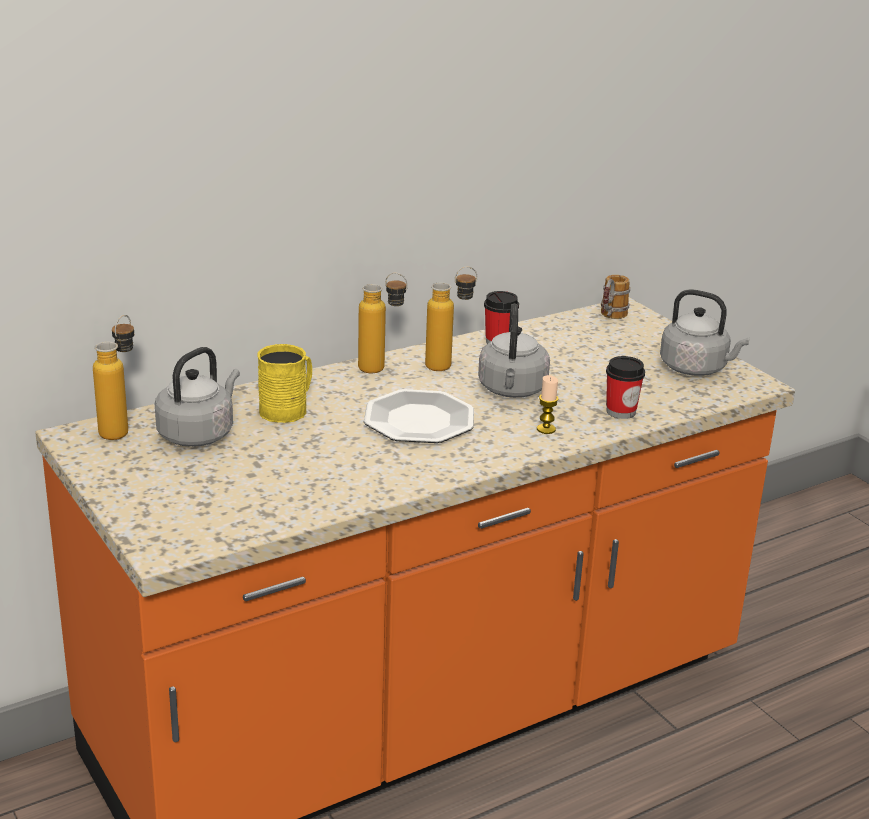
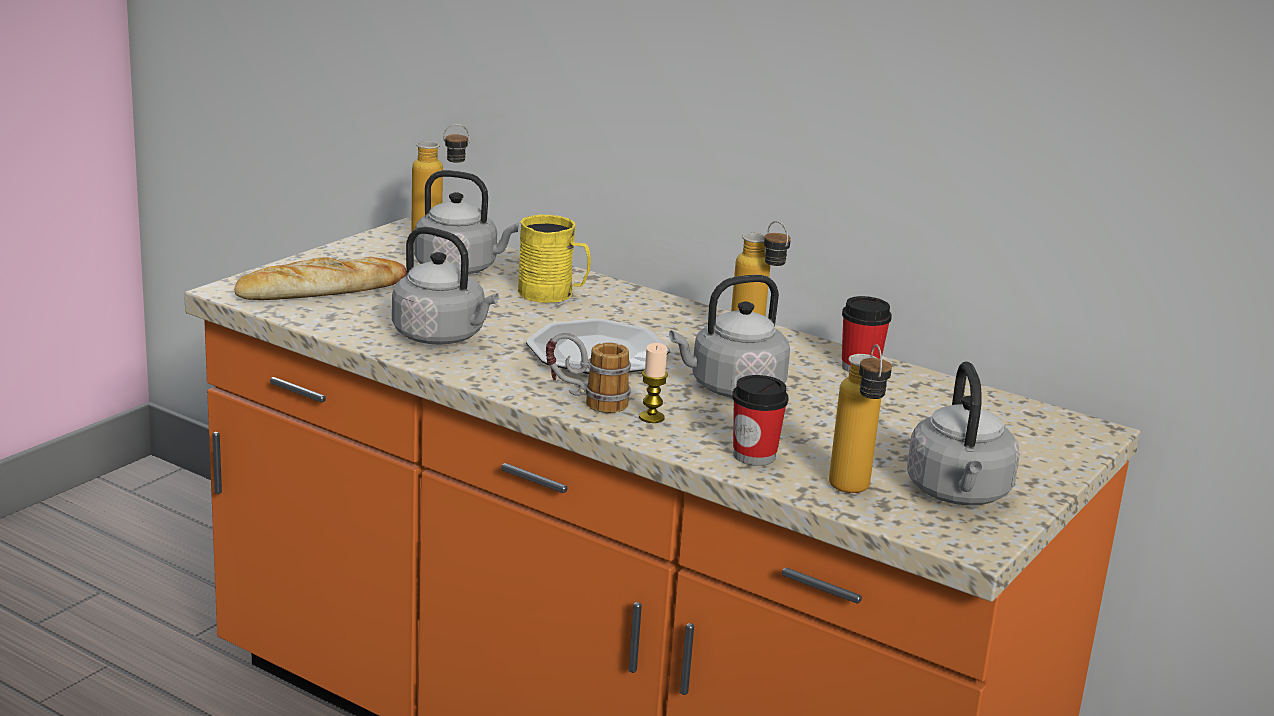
camera: 65 degrees right, 5 degrees down
bottle [358,272,408,373] -> bottle moved to [829,344,892,493]
mug [601,275,630,319] -> mug moved to [546,333,631,413]
none -> bread [234,257,407,300]
none -> grey kettle [392,227,499,345]

